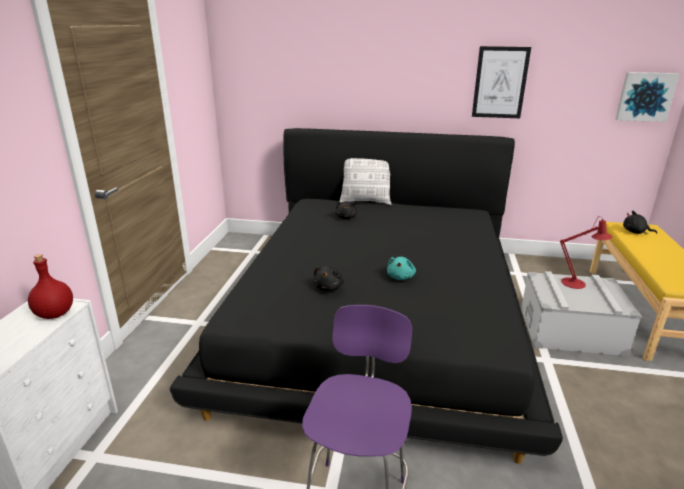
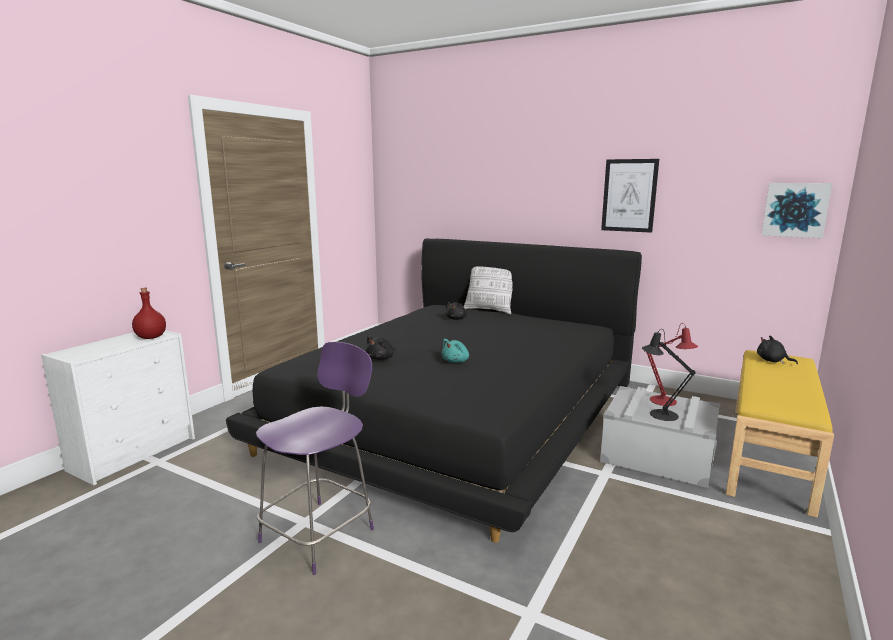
camera: 20 degrees right, 10 degrees down
none -> black table lamp [642,329,696,421]

